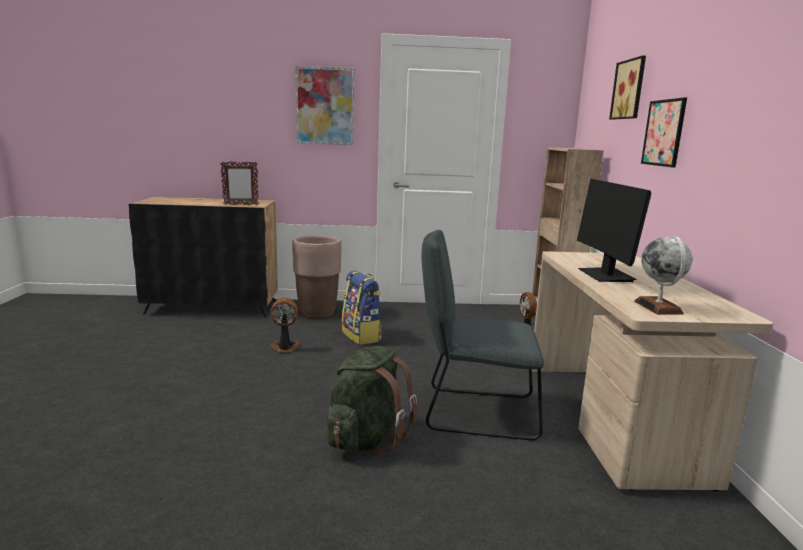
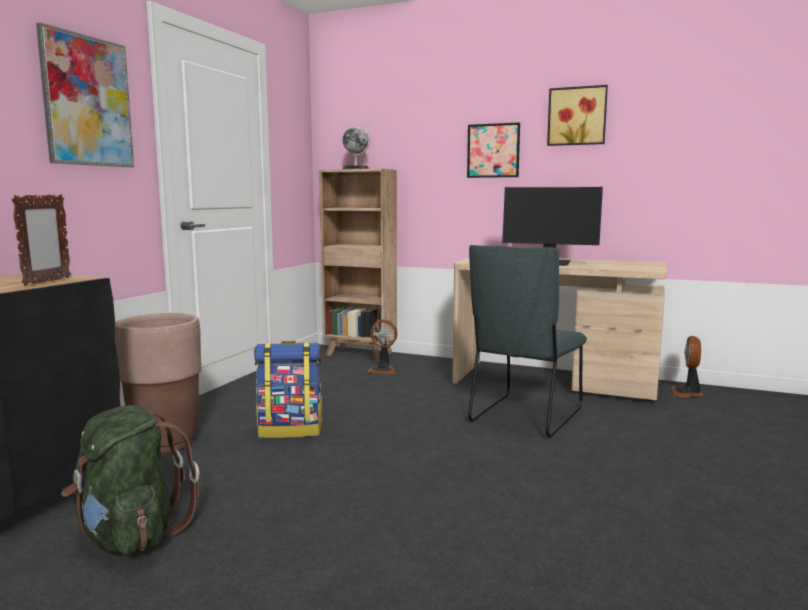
camera: 65 degrees left, 5 degrees down
fan [270,298,301,352] -> fan moved to [671,336,703,398]
green backpack [327,346,418,455] -> green backpack moved to [61,405,199,555]
picture [609,56,646,120] -> picture moved to [547,85,608,146]
globe [634,236,692,315] -> globe moved to [342,125,370,169]

